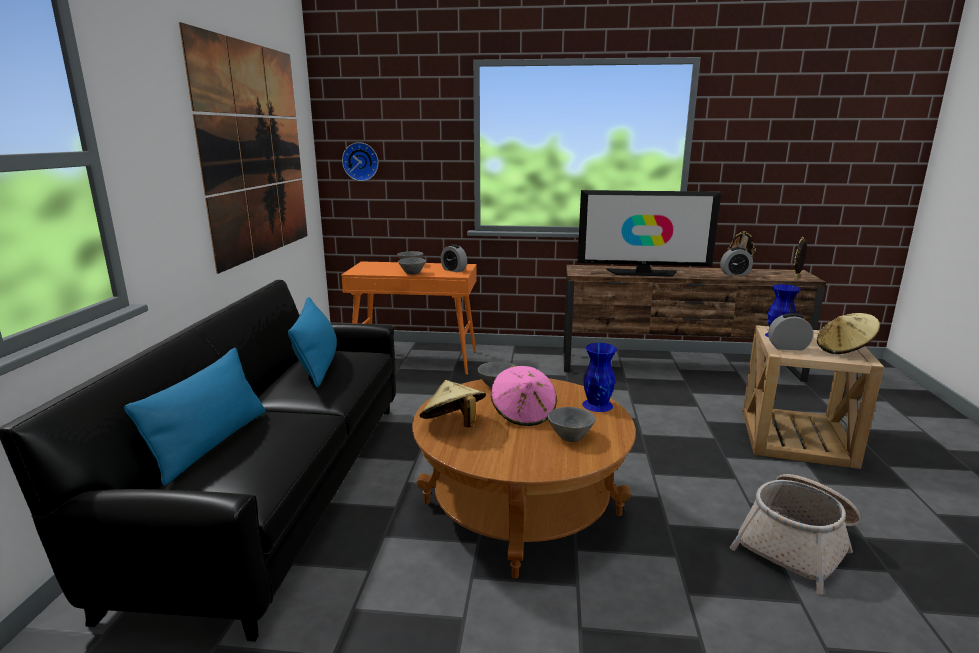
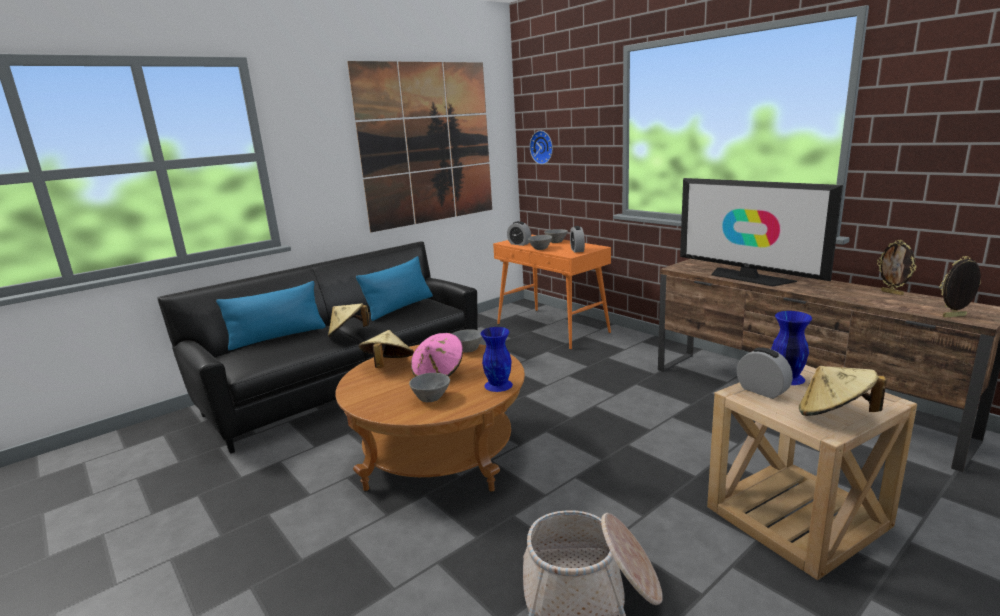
camera: 45 degrees right, 0 degrees up
alarm clock [720,247,753,276] -> alarm clock moved to [507,221,531,246]
none -> beige hat [328,303,369,337]

